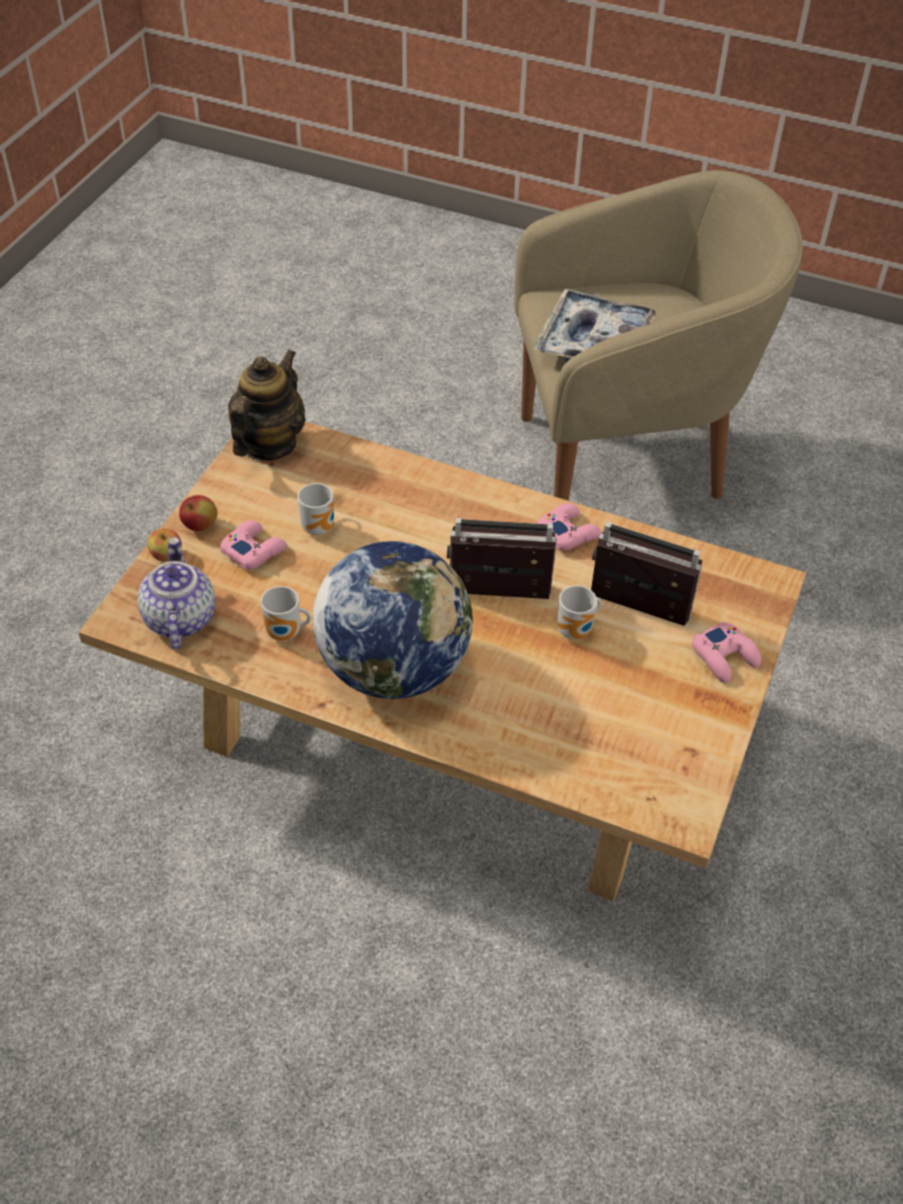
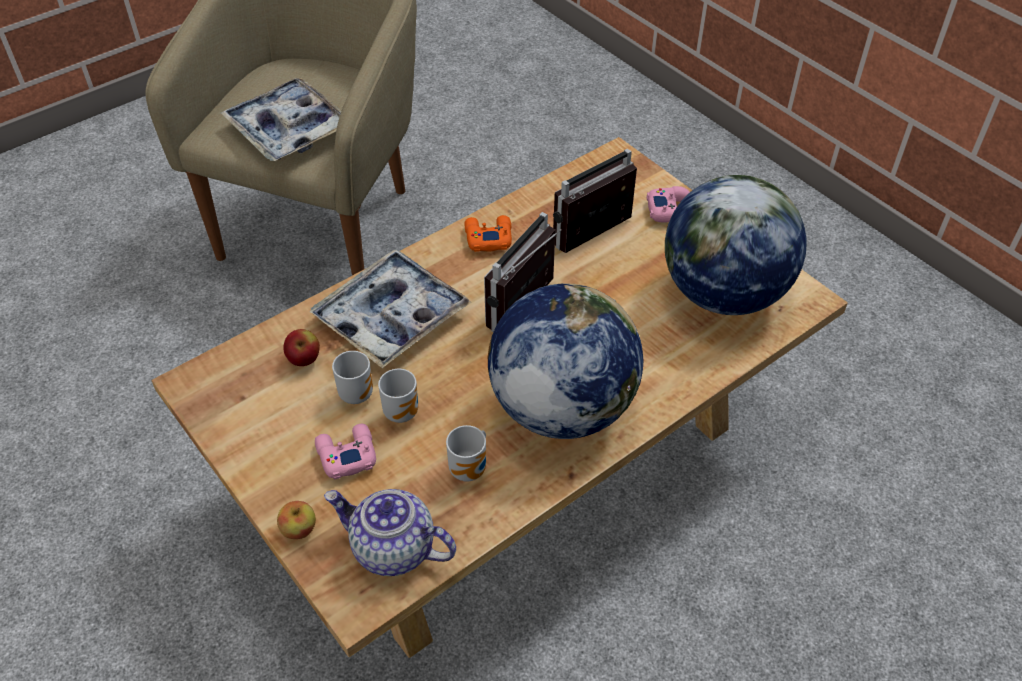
camera: 60 degrees left, 0 degrees up
apple [179,495,218,531] -> apple moved to [283,329,320,366]
teapot [228,349,306,460] -> none
pink game controller [537,503,602,551] -> orange game controller [464,215,512,252]
mug [557,585,601,640] -> mug moved to [378,369,418,423]
none -> tray [309,249,472,368]
none -> globe [665,175,807,315]

